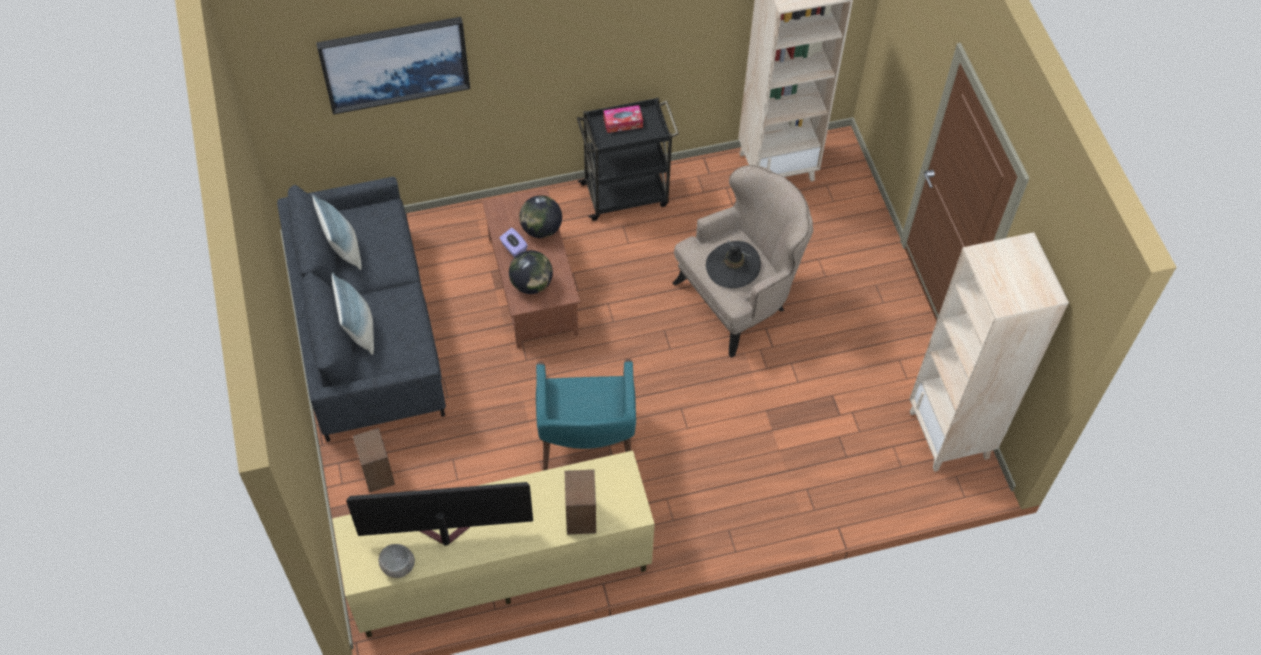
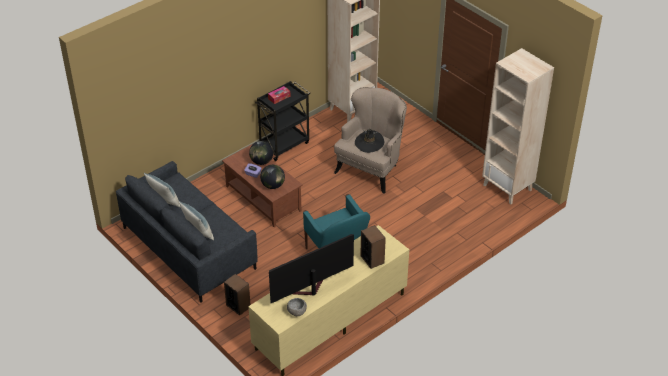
camera: 25 degrees left, 15 degrees down
picture [316,17,470,115] -> none

